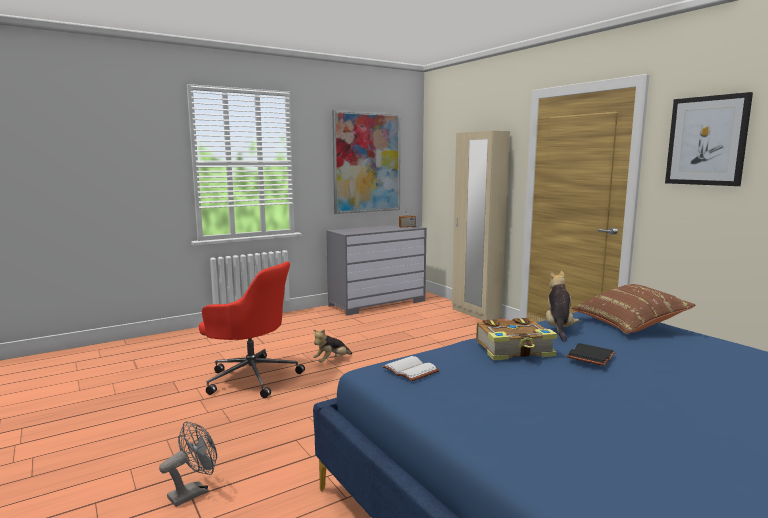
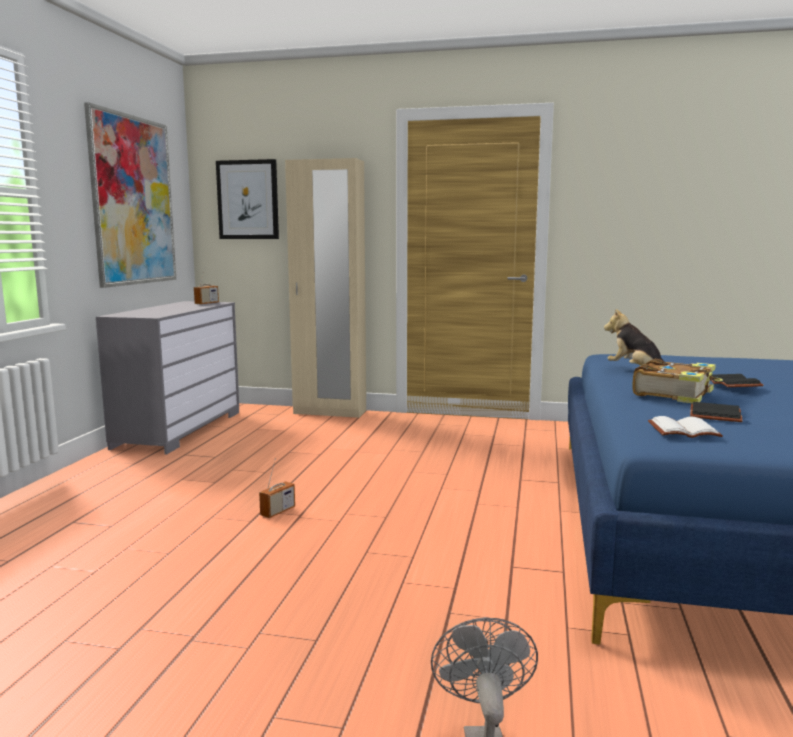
camera: 45 degrees left, 0 degrees up
red office chair [199,261,305,398] -> none
plush toy [313,329,352,362] -> radio [259,458,295,518]
brown pillow [571,284,696,334] -> none
picture [665,92,753,186] -> picture moved to [216,159,279,239]
none -> black book [690,402,742,422]

